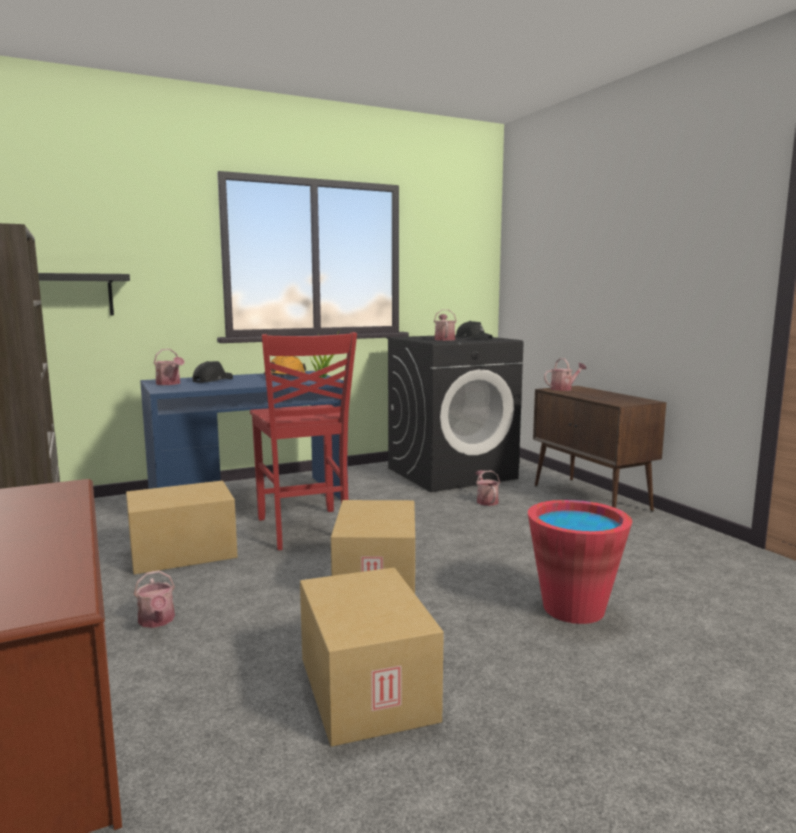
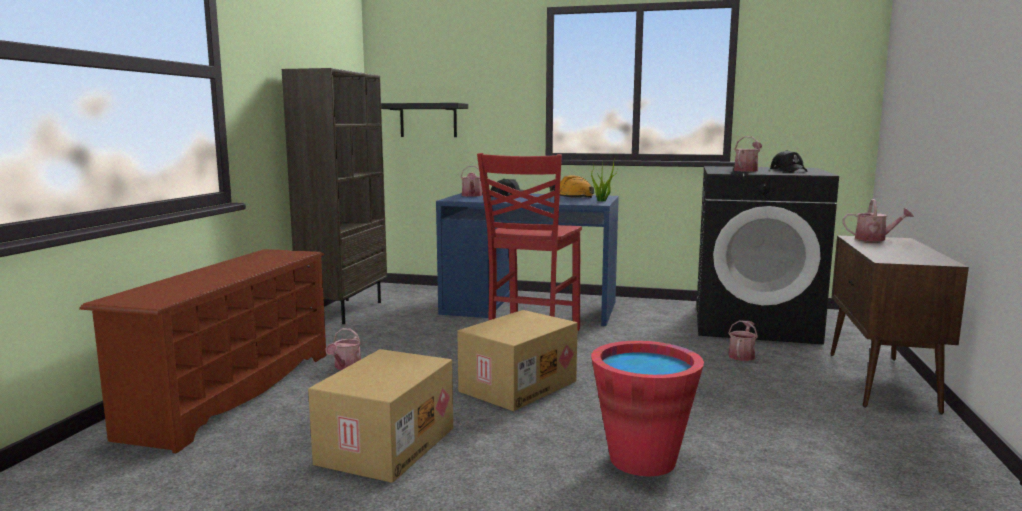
camera: 40 degrees right, 0 degrees up
cardboard box [126,480,238,575] -> none

